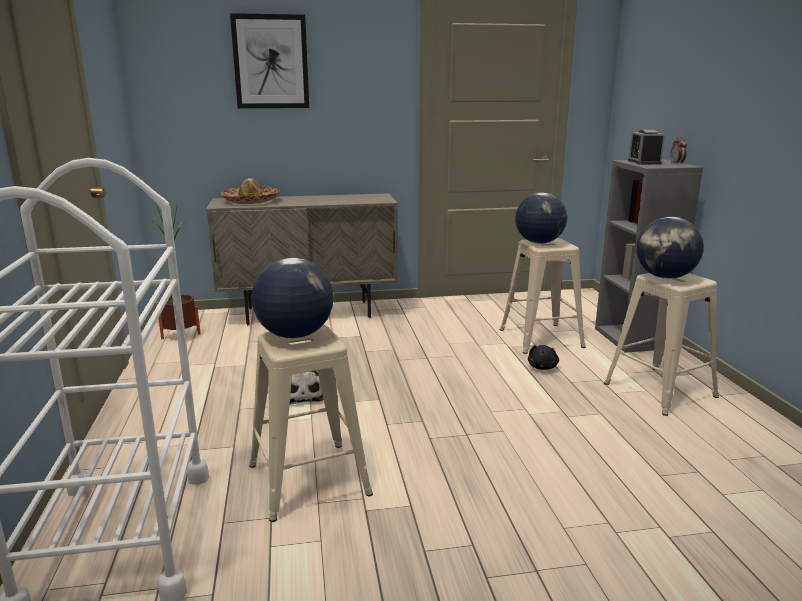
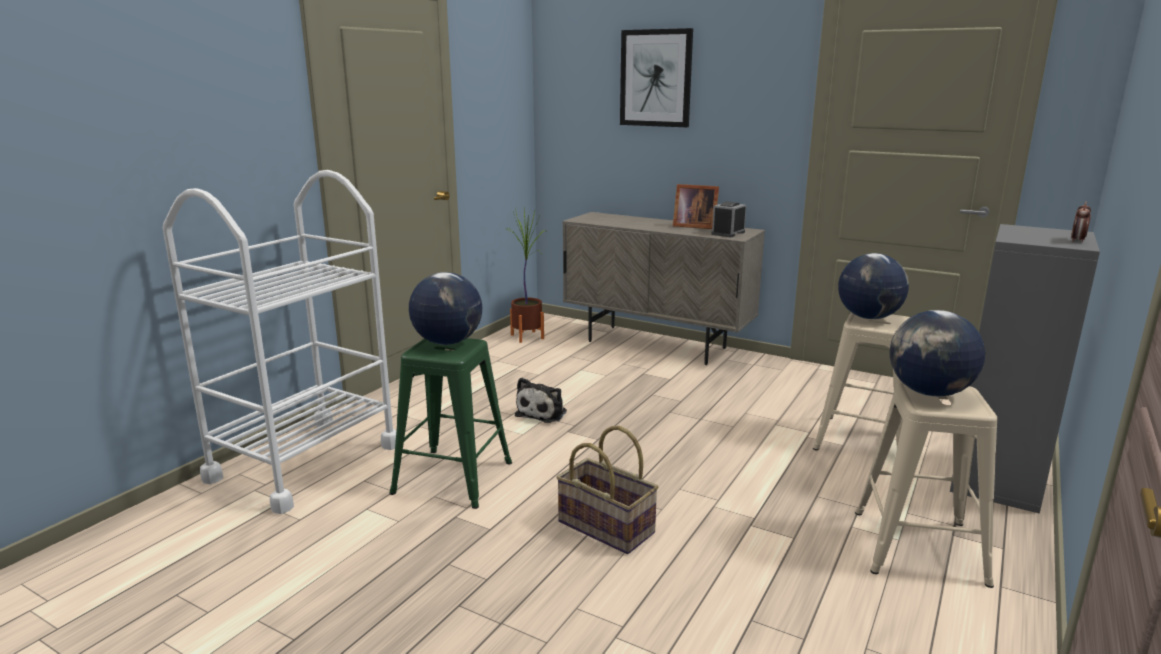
camera: 40 degrees right, 0 degrees up
hat [221,178,280,204] -> none
beige stool [249,325,373,522] -> green stool [389,338,512,509]
black plush toy [528,345,559,370] -> none
alarm clock [628,130,665,165] -> alarm clock moved to [711,201,746,237]
none -> basket [556,426,659,554]
none -> picture frame [673,184,719,229]

